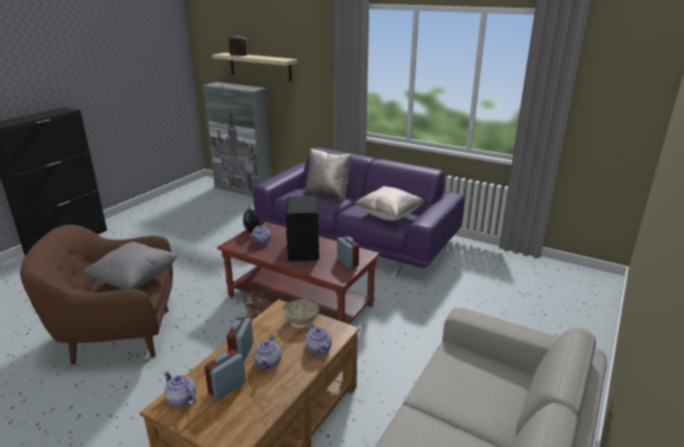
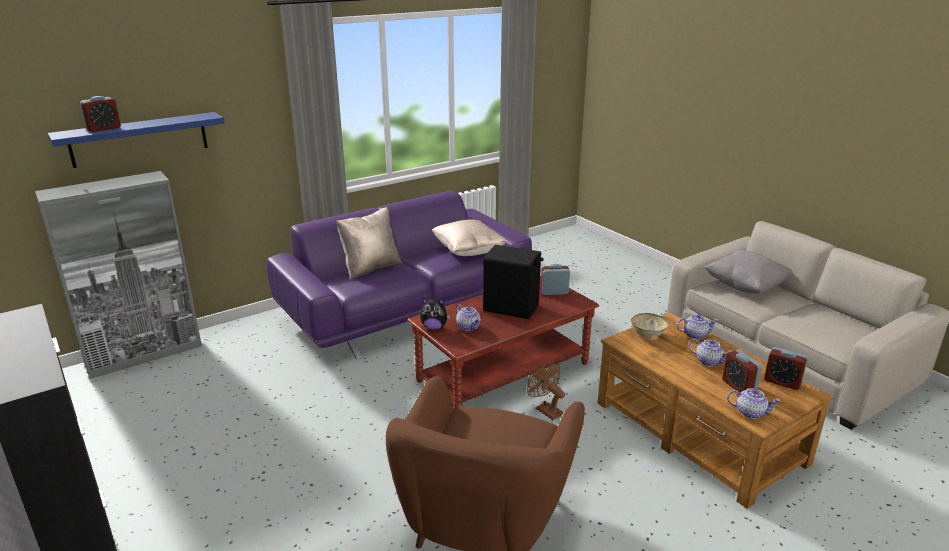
camera: 65 degrees left, 0 degrees up
grey pillow [84,242,178,289] -> grey pillow moved to [704,250,793,294]
teapot [164,371,196,407] -> teapot turned 135 degrees counterclockwise [727,388,781,419]
beige shelf [212,53,297,81] -> blue shelf [48,112,225,168]
alarm clock [227,317,253,362] -> alarm clock moved to [764,347,808,390]

